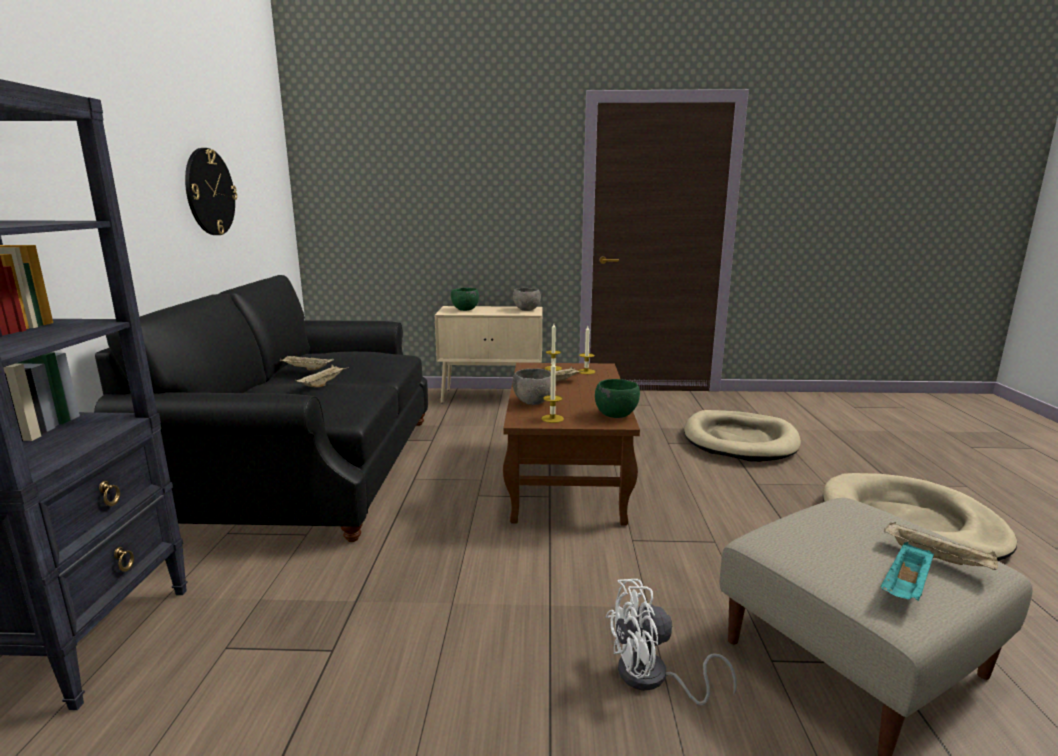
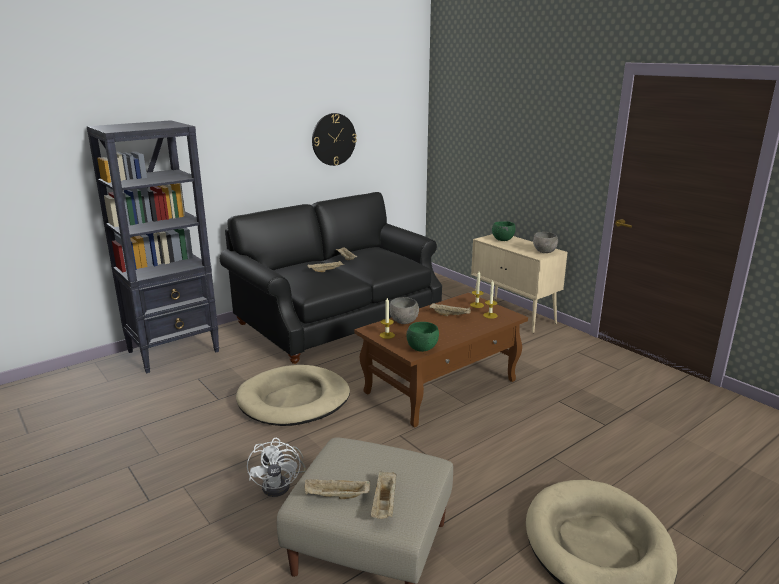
camera: 50 degrees right, 5 degrees up
white fan [606,579,737,706] -> white fan turned 135 degrees counterclockwise [247,438,306,497]
beige dog bed [684,410,801,462] -> beige dog bed moved to [236,365,350,426]
turquoise tray [881,542,934,601] -> beige tray [305,479,370,499]

